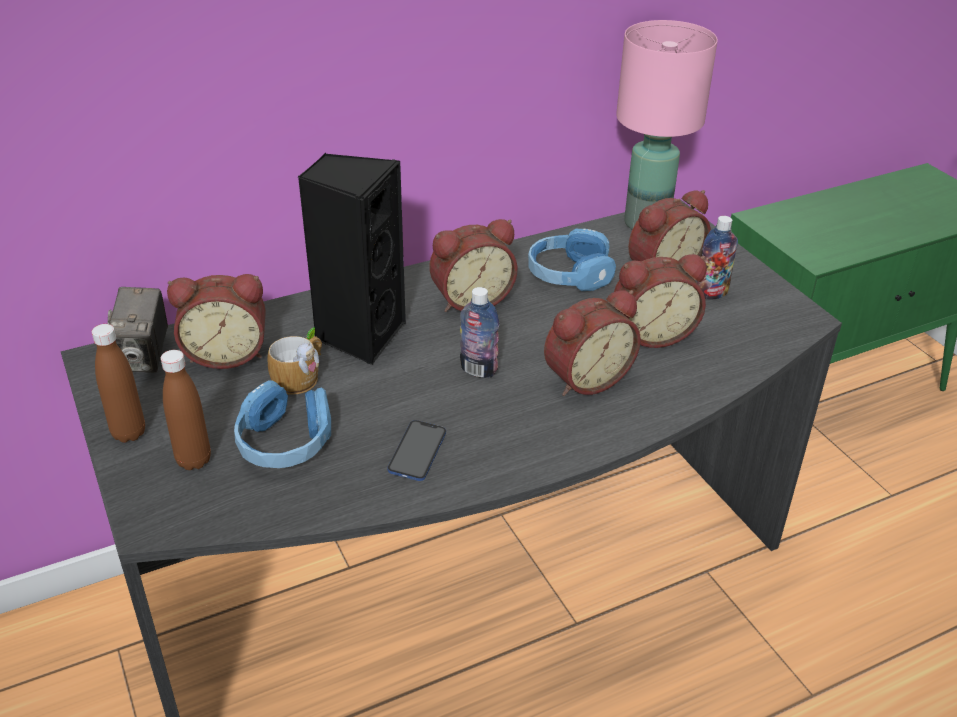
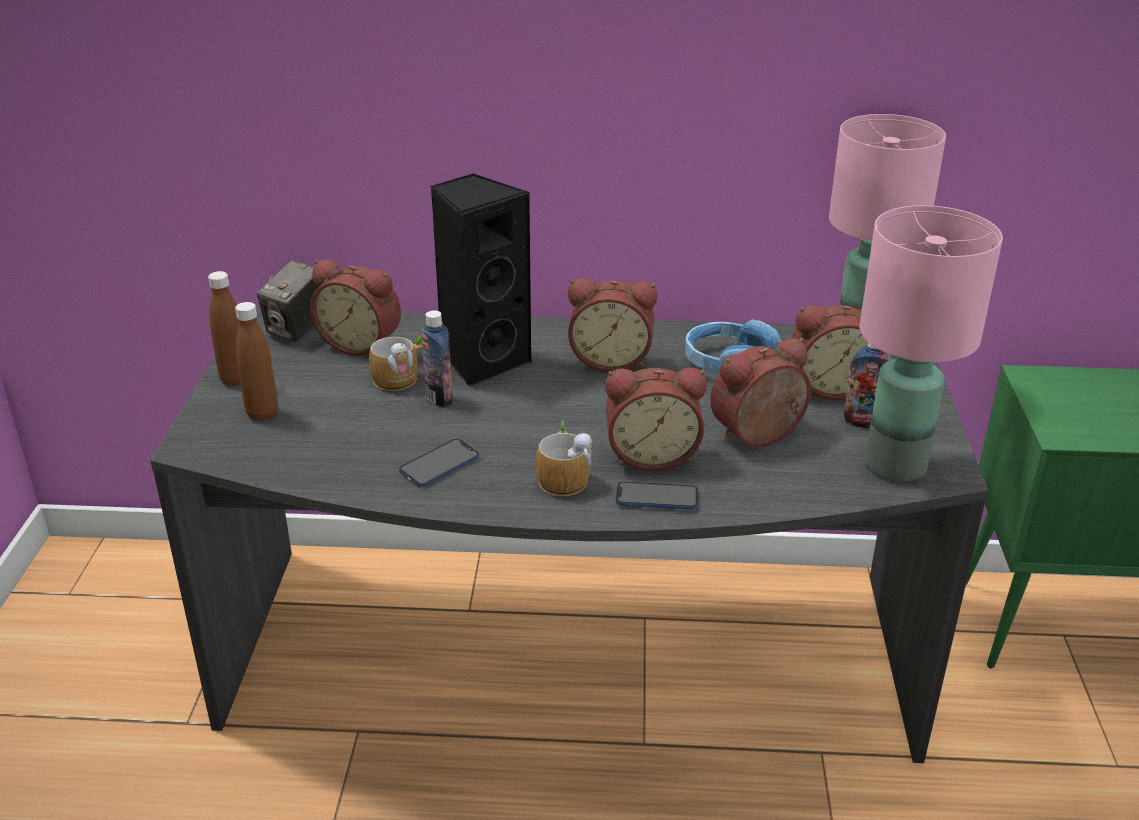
camera: 30 degrees right, 5 degrees down
blue headphones [234,380,331,468] -> none
bottle [460,287,499,378] -> bottle moved to [421,310,453,407]
alarm clock [614,254,707,348] -> alarm clock turned 135 degrees clockwise [710,338,811,447]
none -> mug [536,421,593,496]
none -> phone [616,481,698,510]
none -> pink table lamp [859,205,1003,482]

